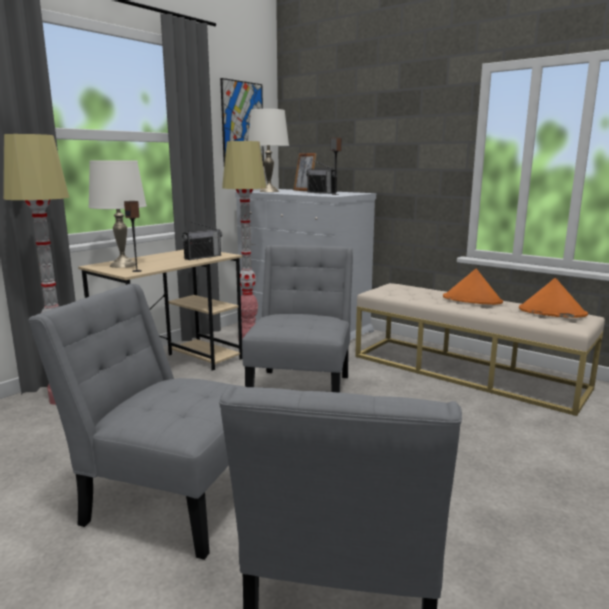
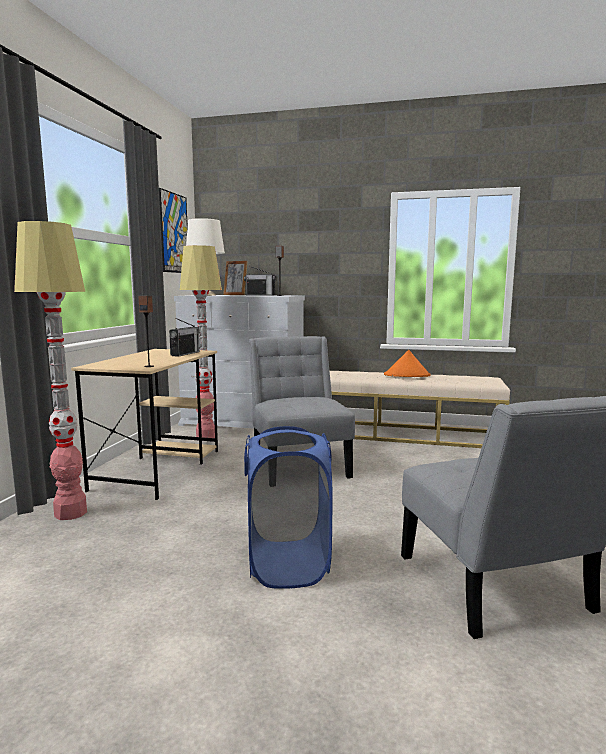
camera: 25 degrees left, 5 degrees down
grey chair [28,284,245,560] -> blue laundry basket [244,426,333,589]
white table lamp [88,160,147,268] -> none
orange hat [519,278,588,318] -> none

